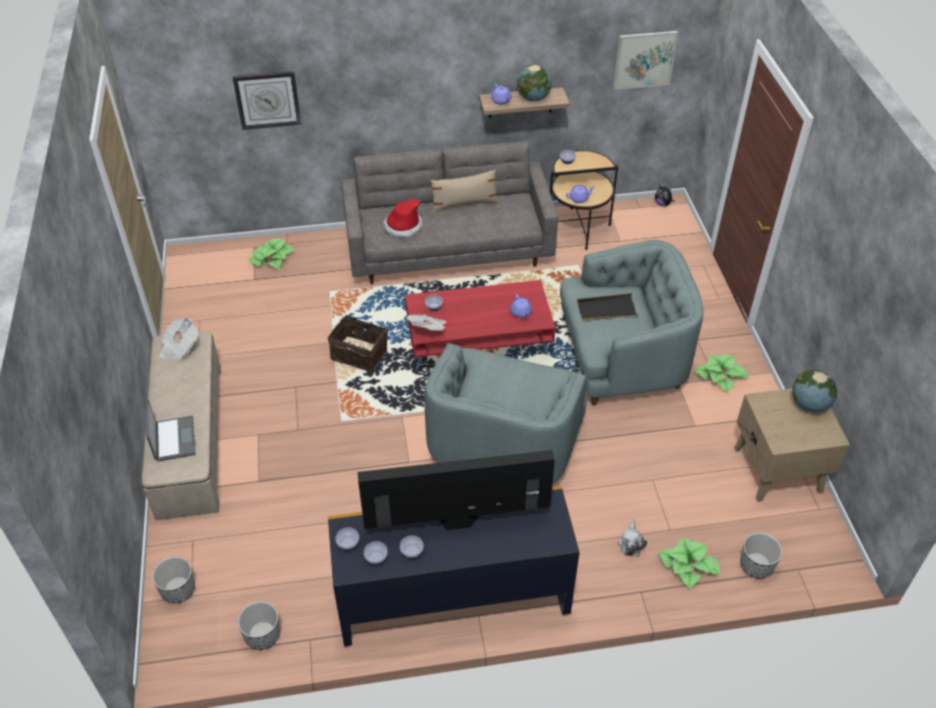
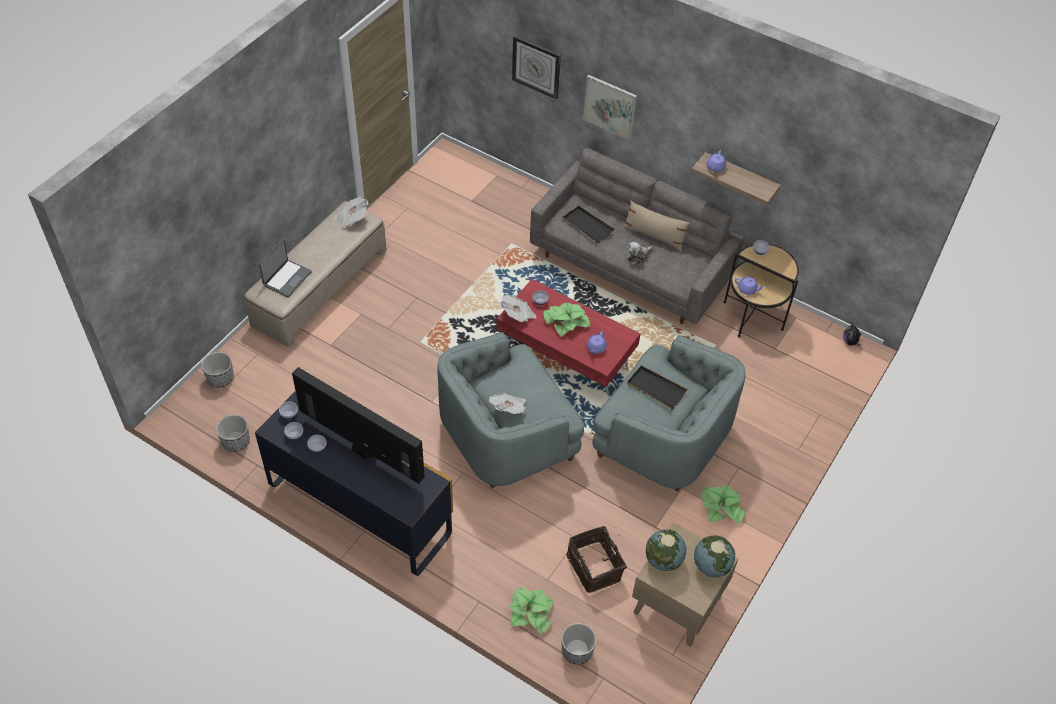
camera: 40 degrees right, 5 degrees up
potted plant [248,238,295,269] -> potted plant moved to [543,303,590,337]
basket [328,315,388,372] -> basket moved to [566,526,627,593]
hat [383,199,423,238] -> black tray [562,206,614,243]
globe [516,65,552,102] -> globe moved to [646,530,686,571]
picture [613,31,678,90] -> picture moved to [583,75,637,140]
plush toy [617,520,647,557] -> plush toy moved to [627,242,654,265]
none -> newspaper [489,393,526,414]

